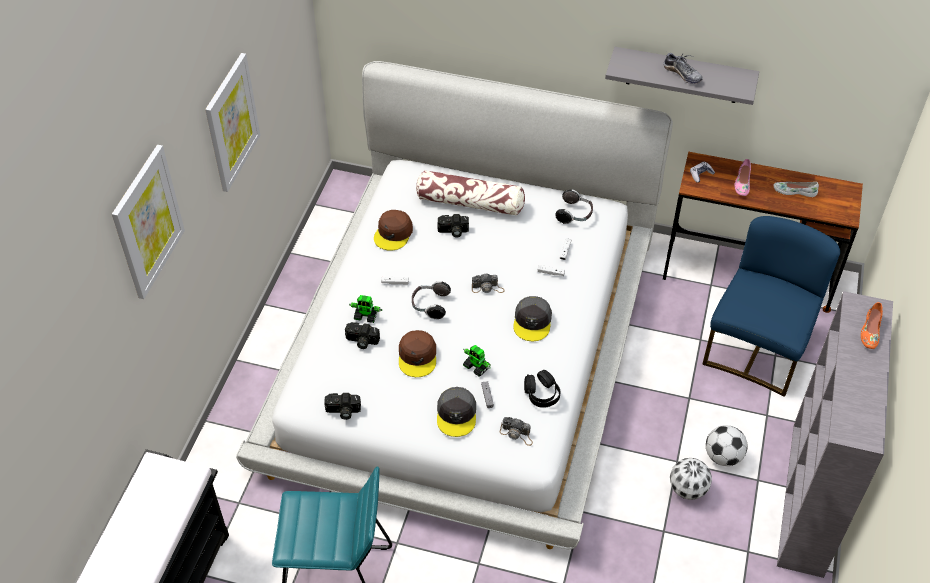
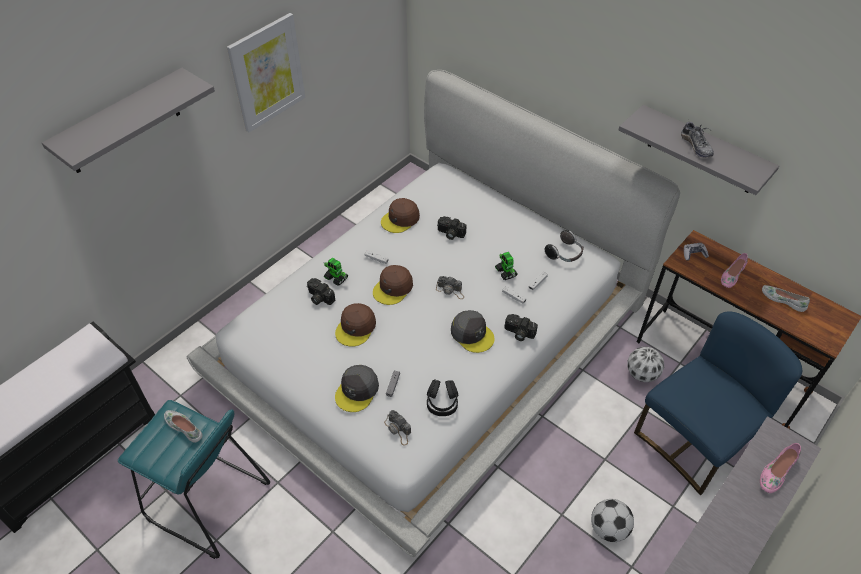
camera: 25 degrees right, 0 degrees up
picture [112,145,185,299] -> grey shelf [42,68,215,173]
camera [324,393,361,420] -> camera moved to [504,314,538,341]
headphones [412,281,451,319] -> brown cap [373,265,413,305]
pillow [416,170,525,216] -> none
toy robot [463,345,491,376] -> toy robot moved to [495,252,518,280]
grey cap [513,296,552,341] -> grey cap turned 75 degrees counterclockwise [451,310,495,353]
football [670,458,712,500] -> football moved to [627,347,664,382]
orange shoe [861,302,883,349] -> pink shoe [760,443,801,493]
none -> white shoe [164,410,203,443]

